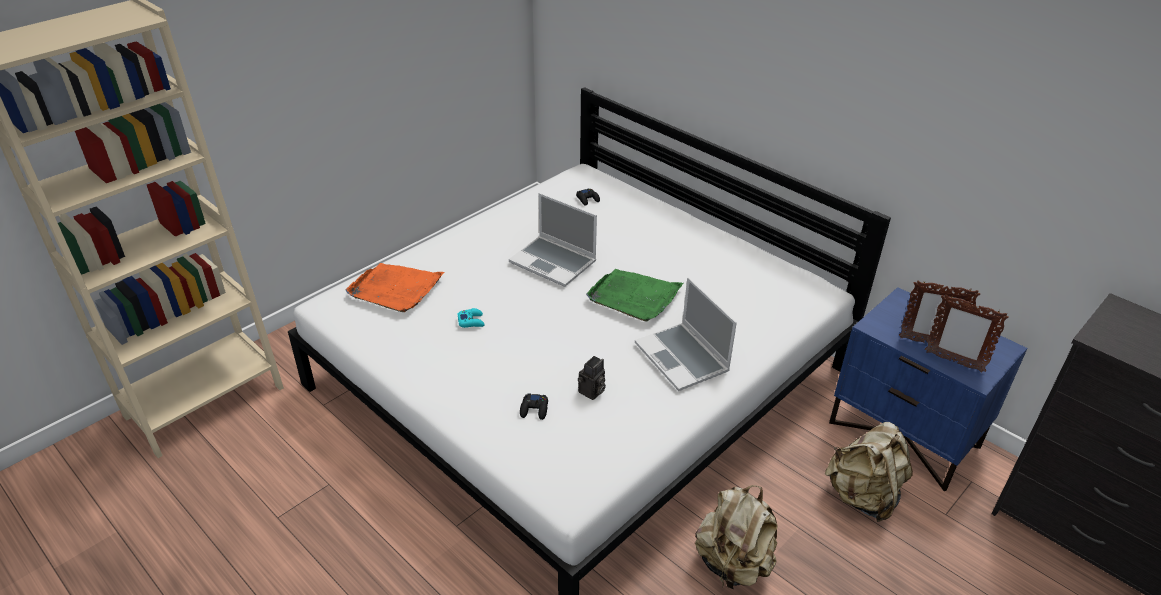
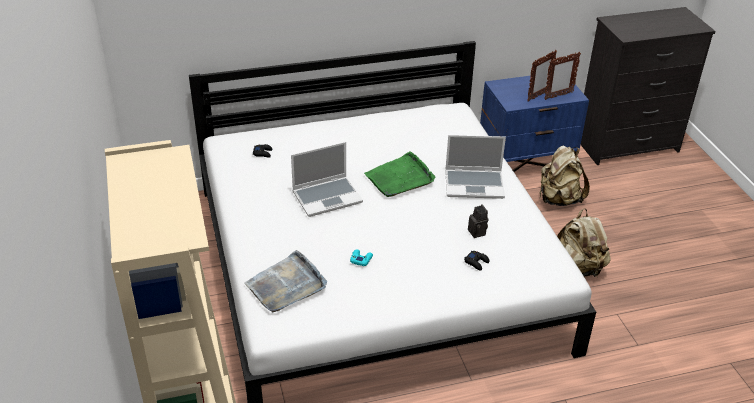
camera: 60 degrees left, 0 degrees up
orange tray [345,263,445,312] -> grey tray [244,250,327,313]

